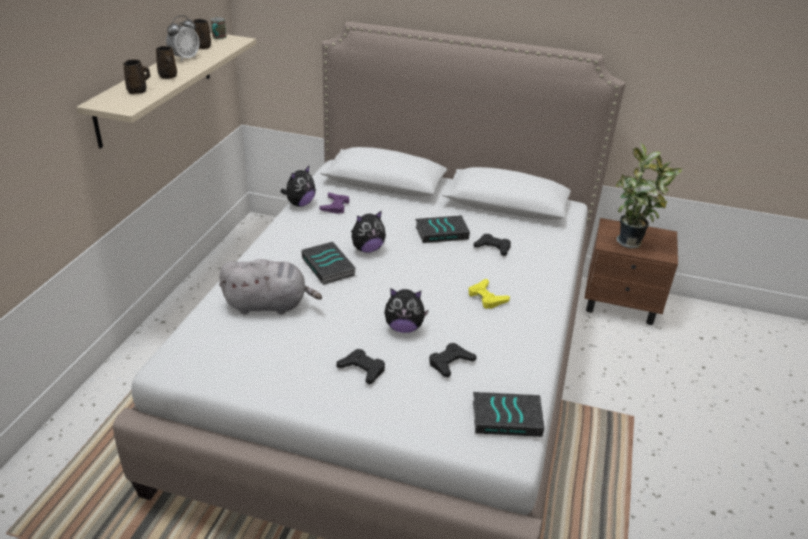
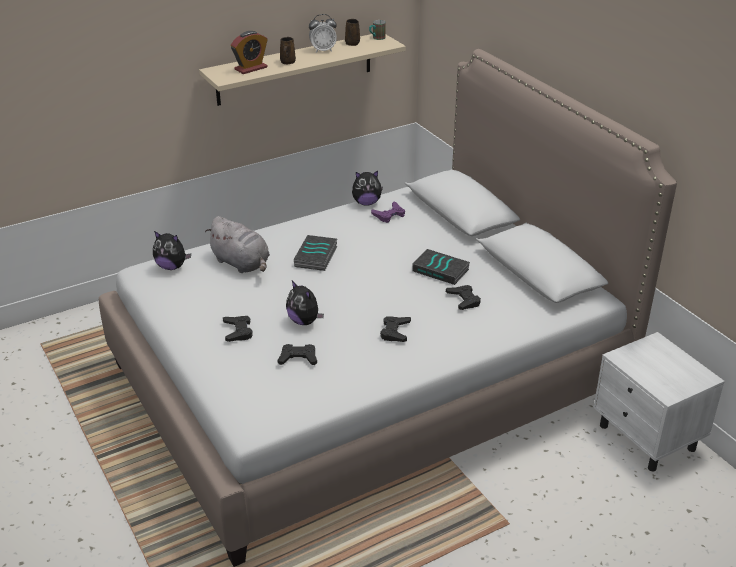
camera: 45 degrees right, 0 degrees up
brown mug [123,59,150,94] -> alarm clock [231,31,268,74]
plush toy [351,211,386,253] -> plush toy moved to [153,231,191,270]
yellow game controller [468,279,510,309] -> black game controller [380,316,411,342]
book [473,392,544,437] -> none
brown nightstand [584,218,678,325] -> white nightstand [593,332,725,471]
potted plant [616,141,683,248] -> none

